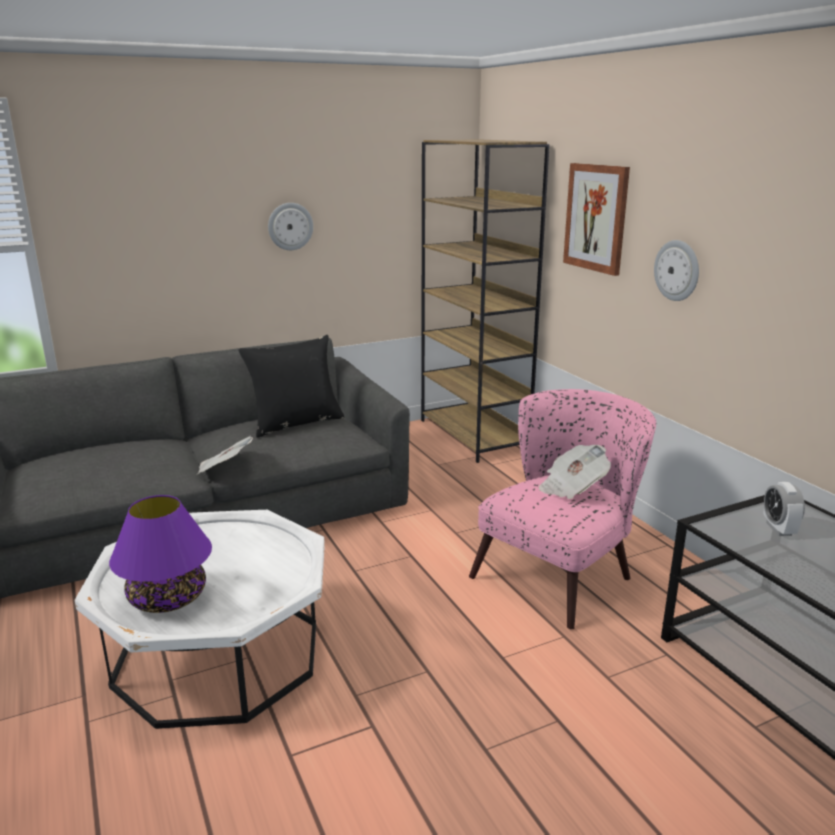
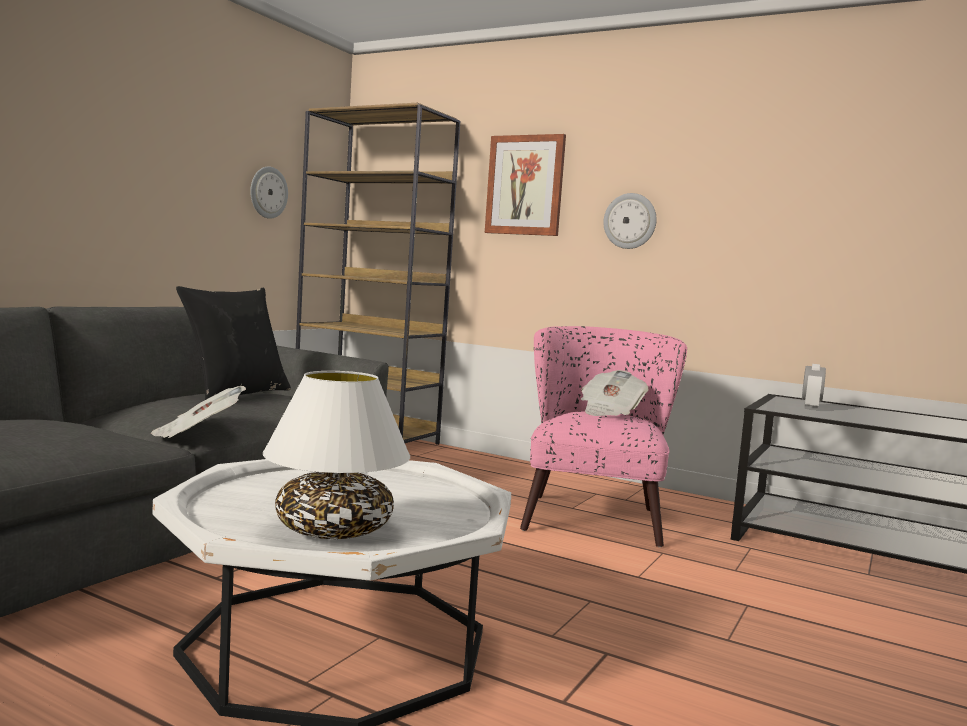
camera: 35 degrees left, 15 degrees down
purple table lamp [109,495,212,613] -> white table lamp [263,371,410,539]
wall clock [268,203,313,250] -> wall clock moved to [250,166,288,219]
alarm clock [763,482,805,536] -> alarm clock turned 120 degrees counterclockwise [802,364,826,410]

